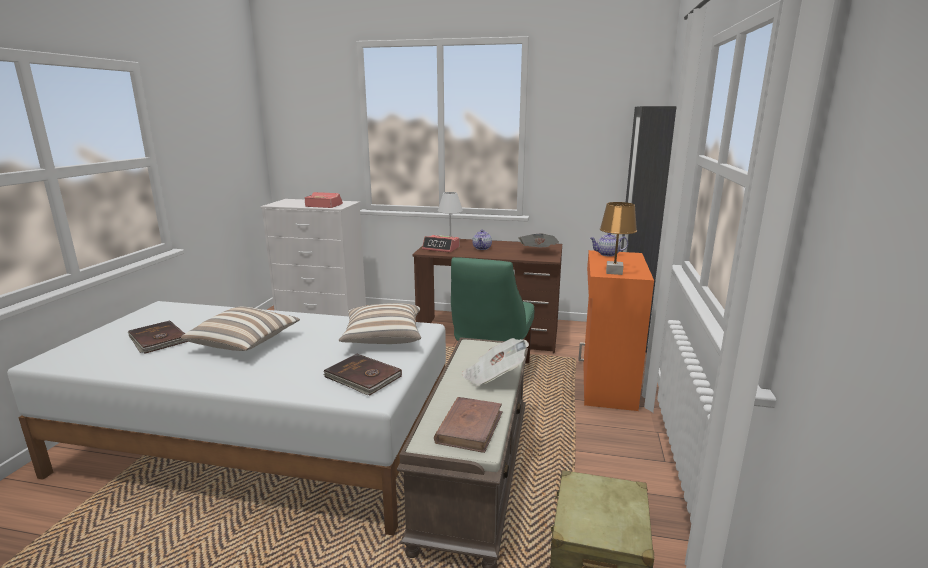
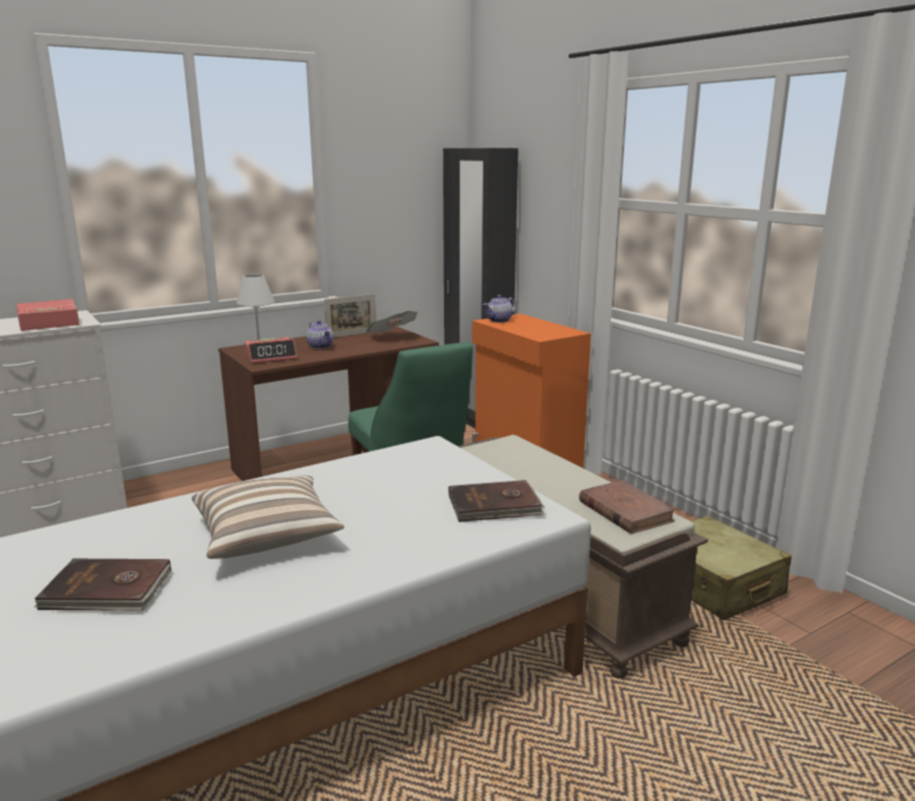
camera: 45 degrees left, 0 degrees up
pillow [339,303,421,344] -> none
newspaper [462,338,529,387] -> none
brown table lamp [600,202,637,275] -> none
none -> picture frame [324,294,376,337]

